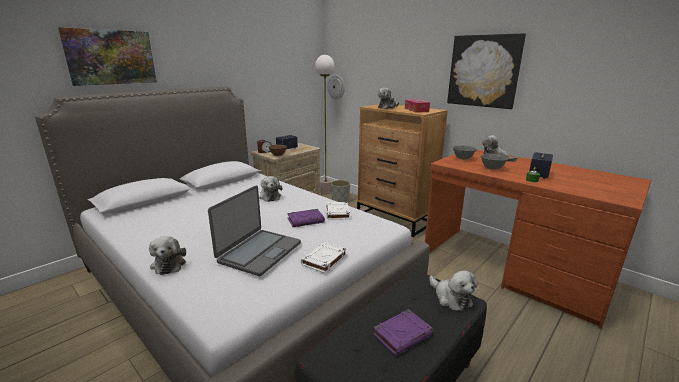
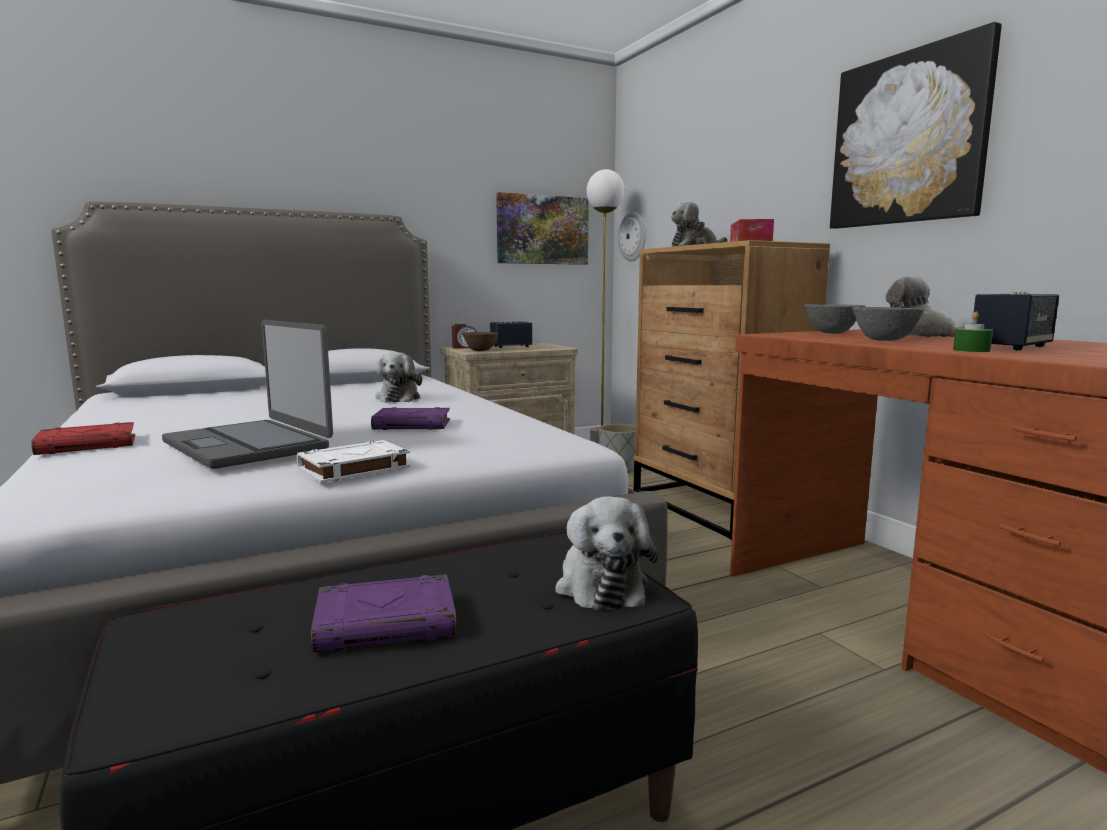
camera: 20 degrees right, 10 degrees down
picture [58,27,157,86] -> picture moved to [496,192,589,265]
plush toy [149,236,186,275] -> red book [31,422,135,455]
laptop [208,185,301,276] -> laptop turned 90 degrees clockwise [162,320,333,469]
white book [326,202,350,220] -> none

